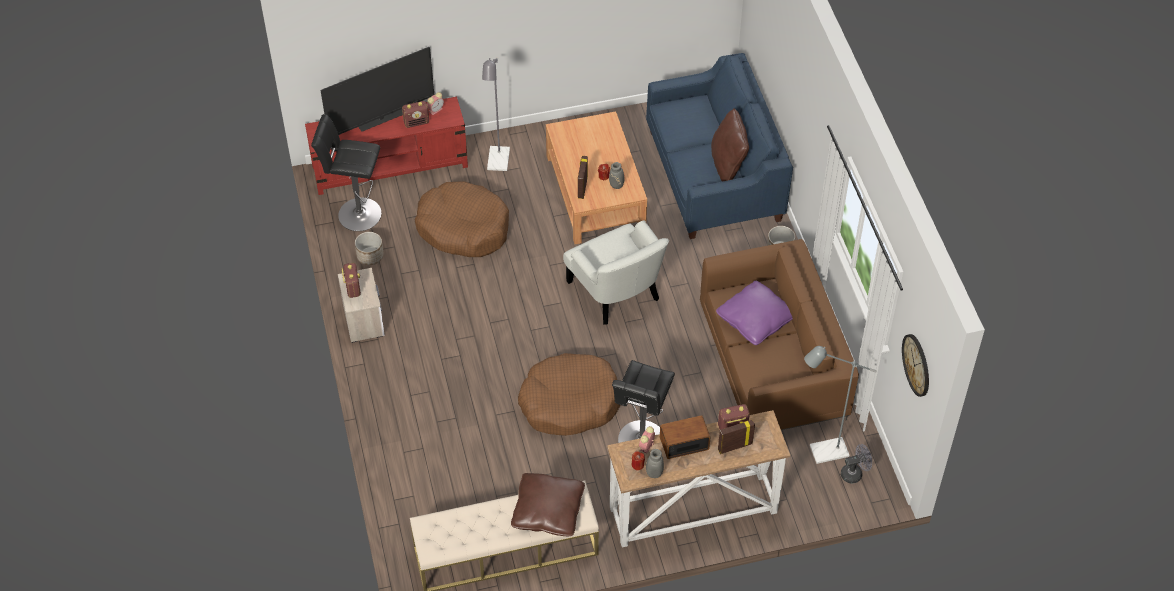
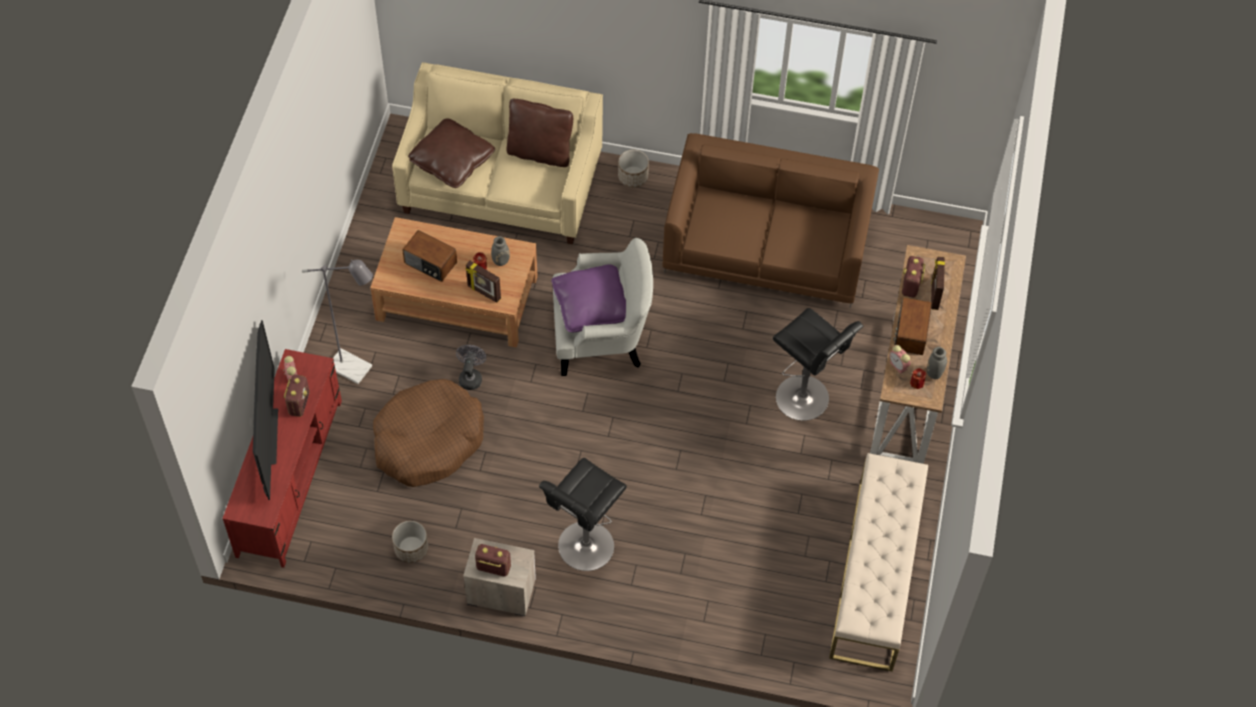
camera: 65 degrees left, 5 degrees up
black stool [311,114,381,231] -> black stool moved to [539,458,627,571]
brown pillow [511,473,585,536] -> brown pillow moved to [408,119,495,188]
brown dog bed [518,353,621,436] -> none
blue sofa [646,53,793,239] -> beige sofa [392,62,603,244]
purple pillow [716,281,793,345] -> purple pillow moved to [551,264,626,332]
grey floor lamp [804,346,877,464] -> none
grey fan [841,444,872,484] -> grey fan moved to [456,345,486,390]
wall clock [902,334,929,397] -> none
none -> radio [402,230,457,282]

